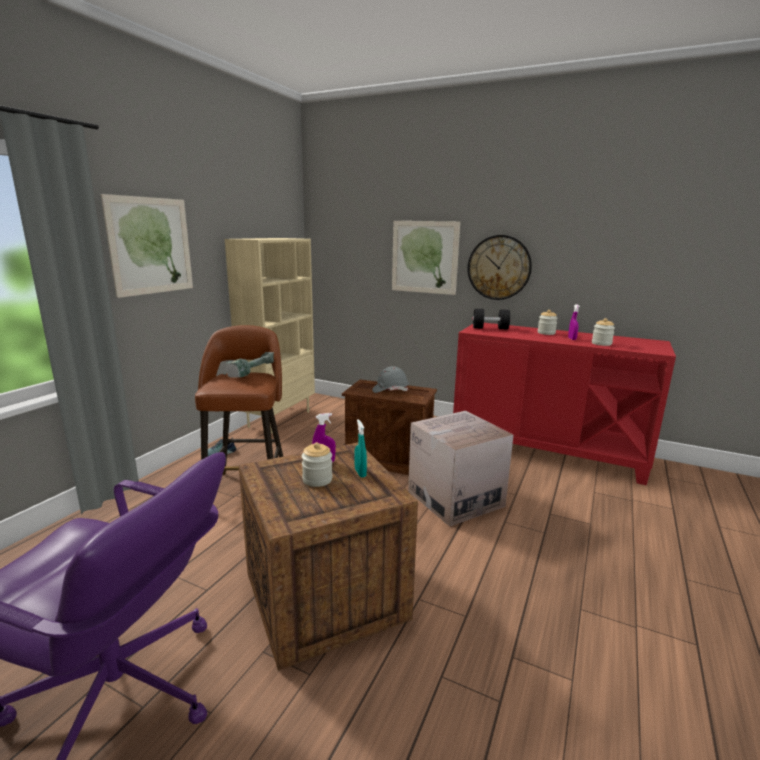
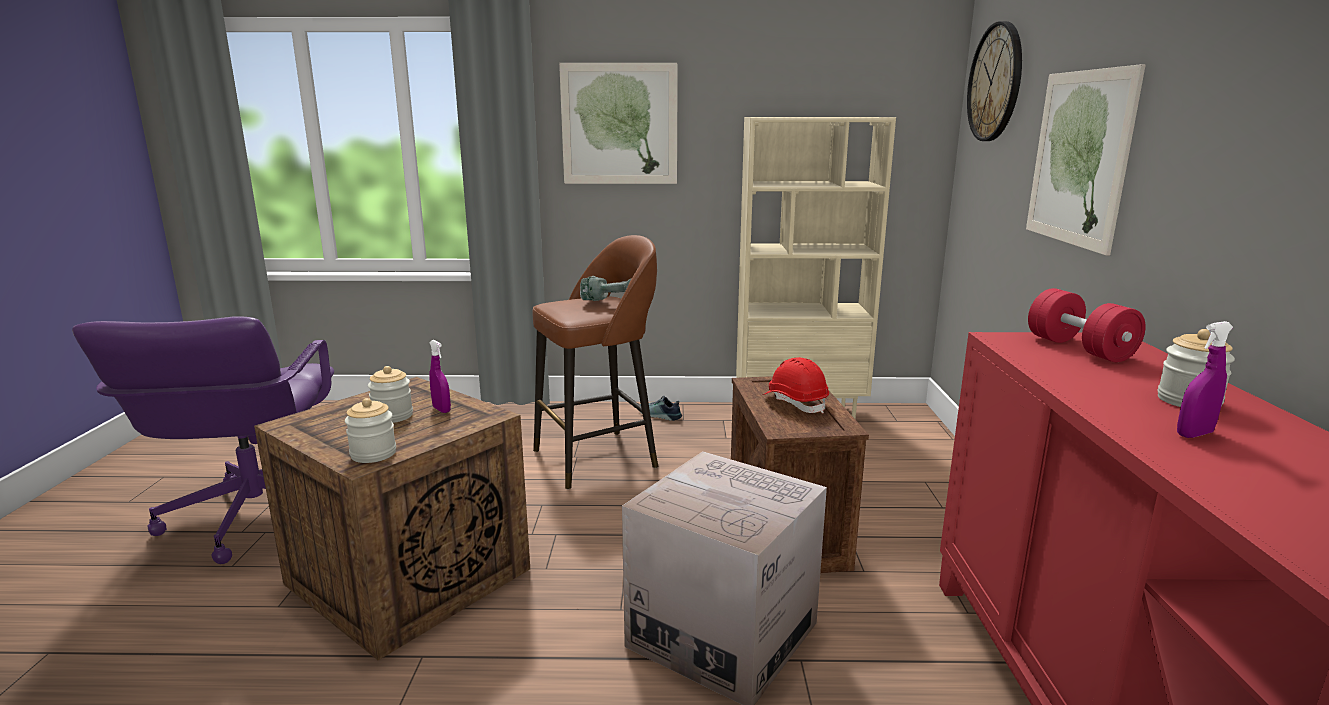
camera: 65 degrees right, 0 degrees up
turquoise spray bottle [354,419,367,477] -> none
grey hard hat [372,366,409,393] -> red hard hat [763,357,829,414]
wall clock [467,235,532,300] -> wall clock moved to [967,21,1022,141]
black dumbbell [473,309,510,329] -> red dumbbell [1028,288,1146,362]
jar [592,318,615,346] -> jar moved to [345,398,396,463]

